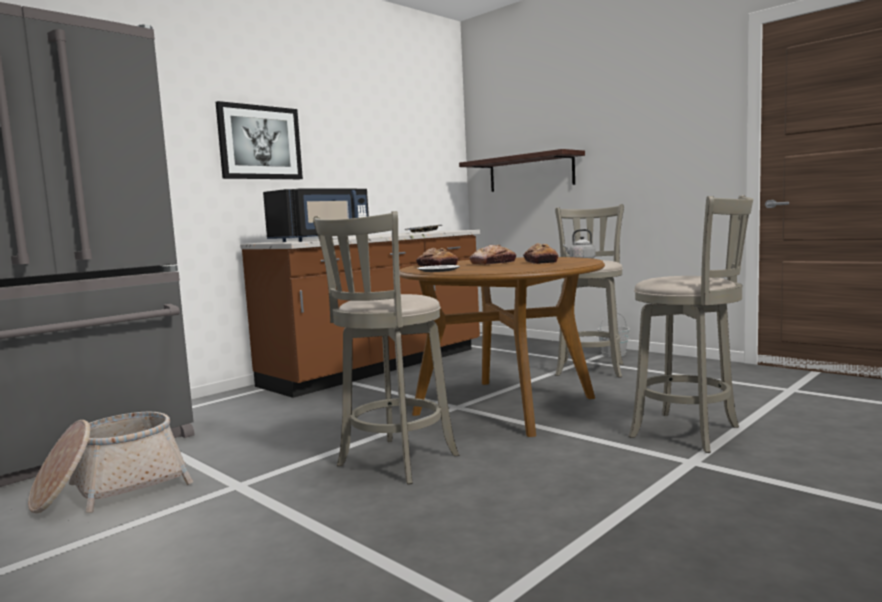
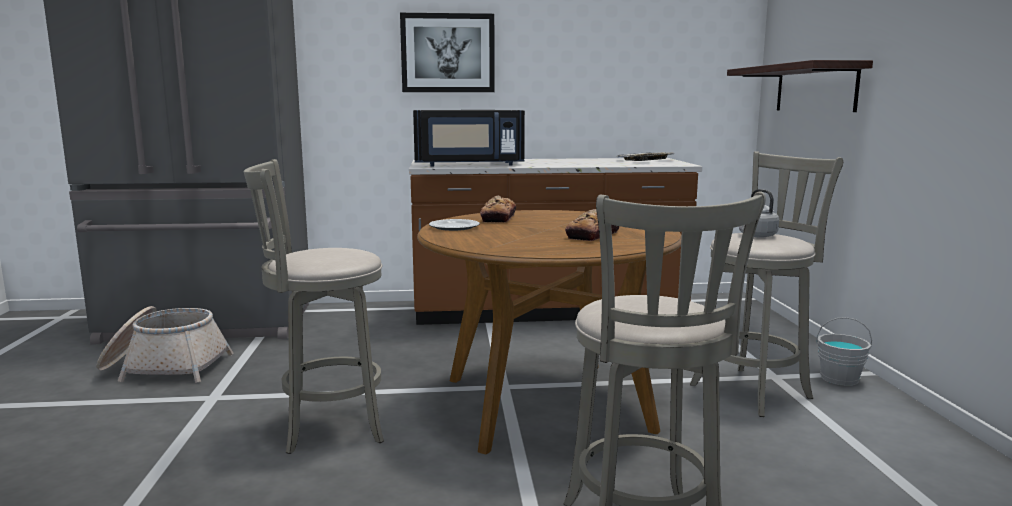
camera: 40 degrees right, 5 degrees up
bread [470,245,516,265] -> none

